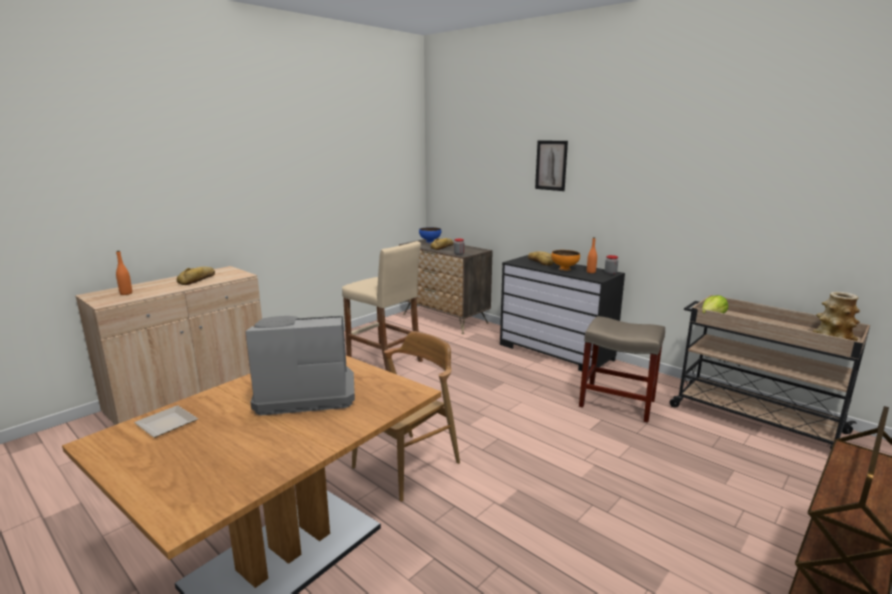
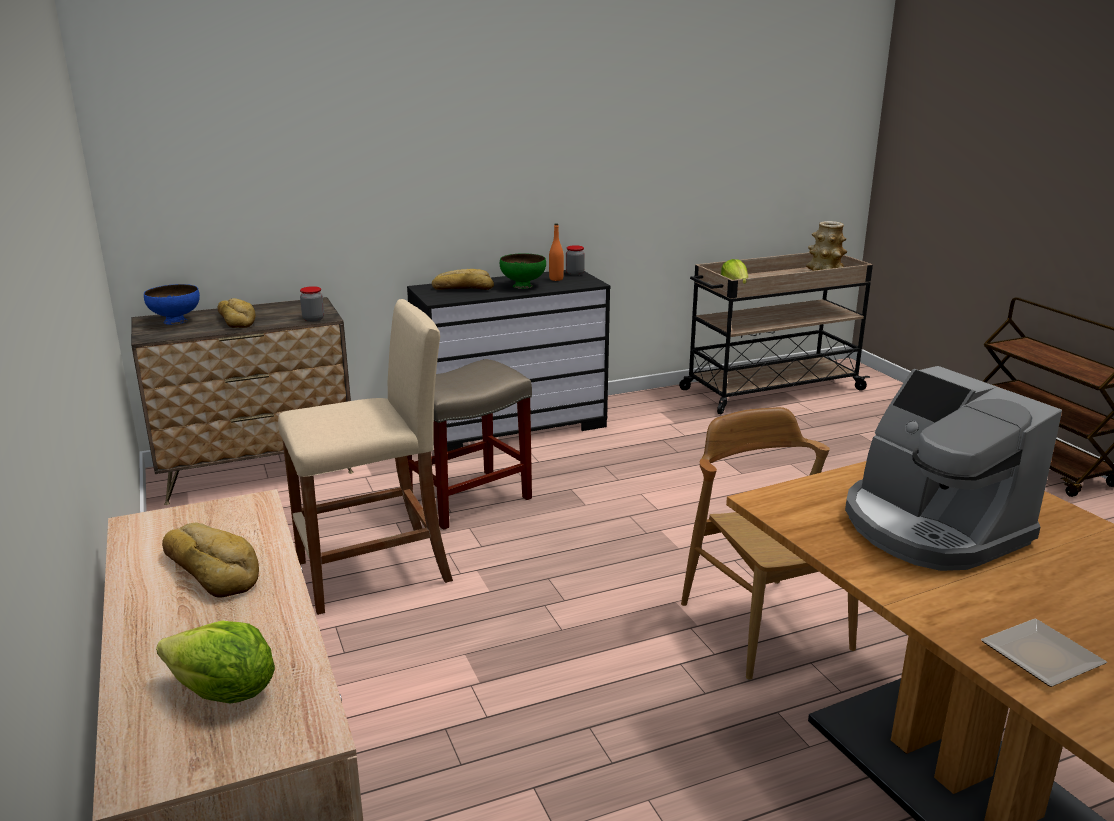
camera: 65 degrees left, 5 degrees up
orange bottle [116,251,132,295] -> lettuce [156,621,275,703]
coffee machine [245,316,355,416] -> coffee machine turned 45 degrees counterclockwise [845,366,1062,571]
picture [535,140,568,191] -> none
orange bowl [551,250,580,271] -> green bowl [500,254,546,289]
beige stool [579,316,665,423] -> beige stool moved to [407,359,532,530]

